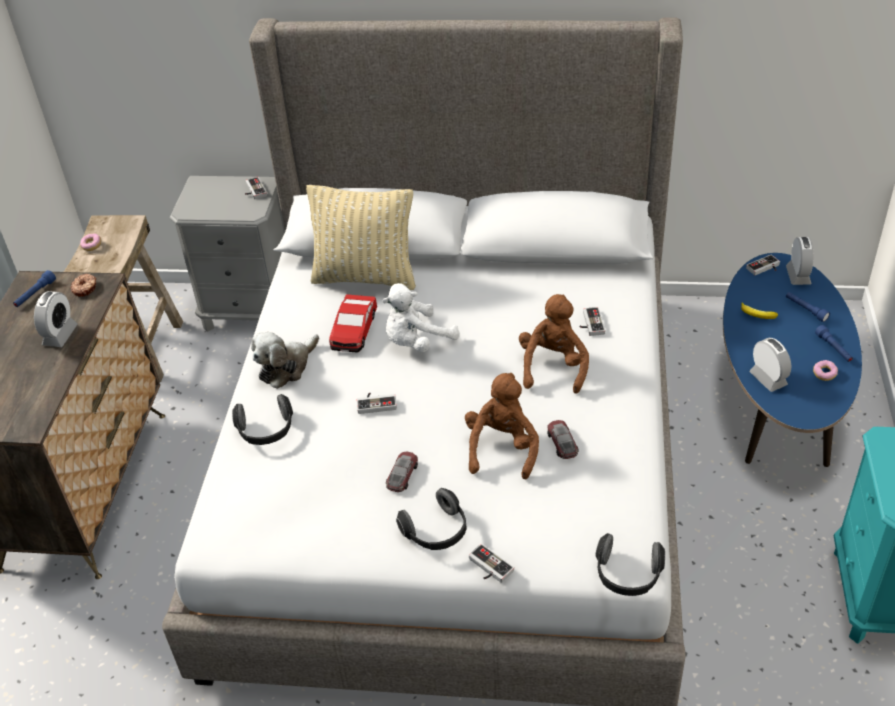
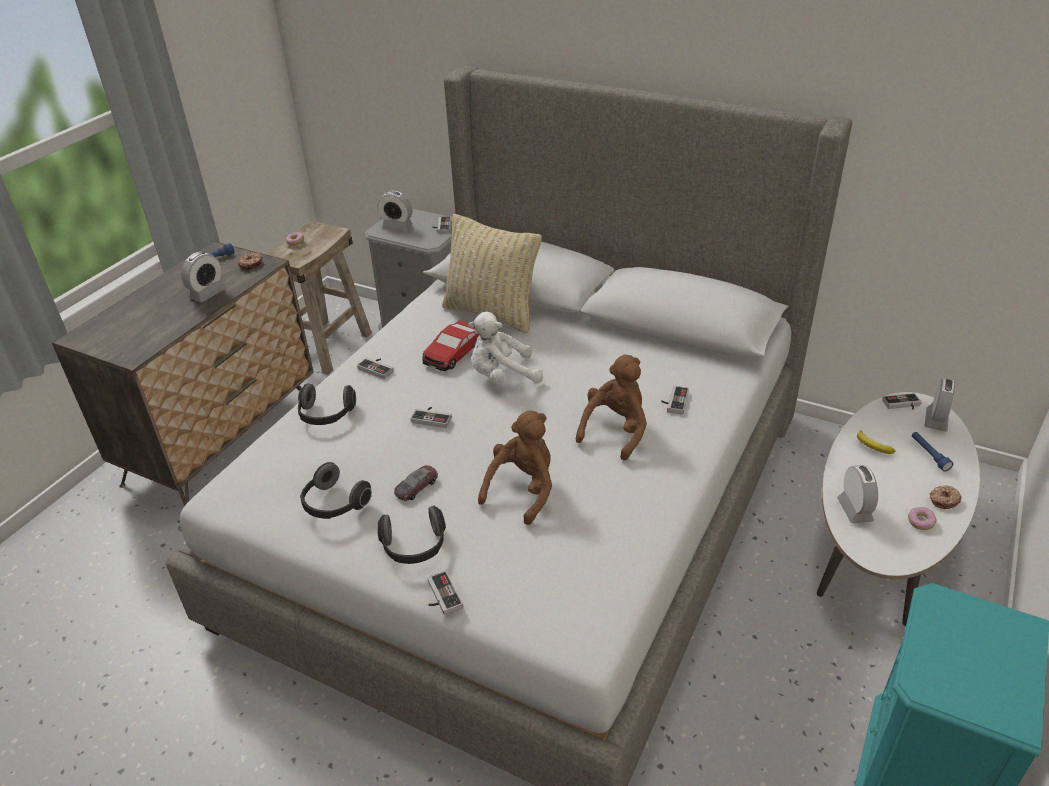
camera: 20 degrees right, 5 degrees down
plush toy [251,332,319,389] -> game controller [357,358,394,379]
toy car [547,420,579,459] -> none
headphones [596,533,665,596] -> headphones moved to [300,462,372,519]
blue coffee table [723,253,862,467] -> white coffee table [817,392,980,626]
blue flashlight [815,325,853,362] -> donut [930,485,962,509]
none -> alarm clock [377,191,413,231]

